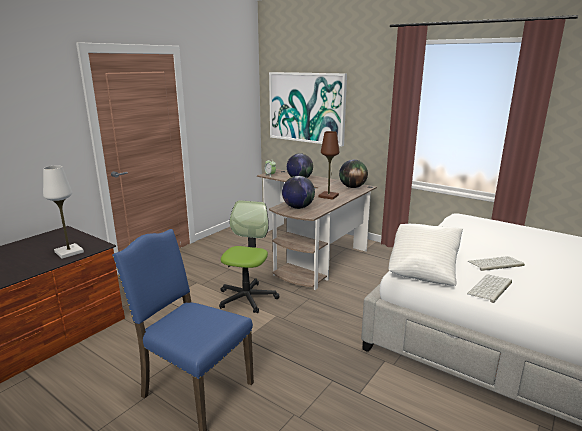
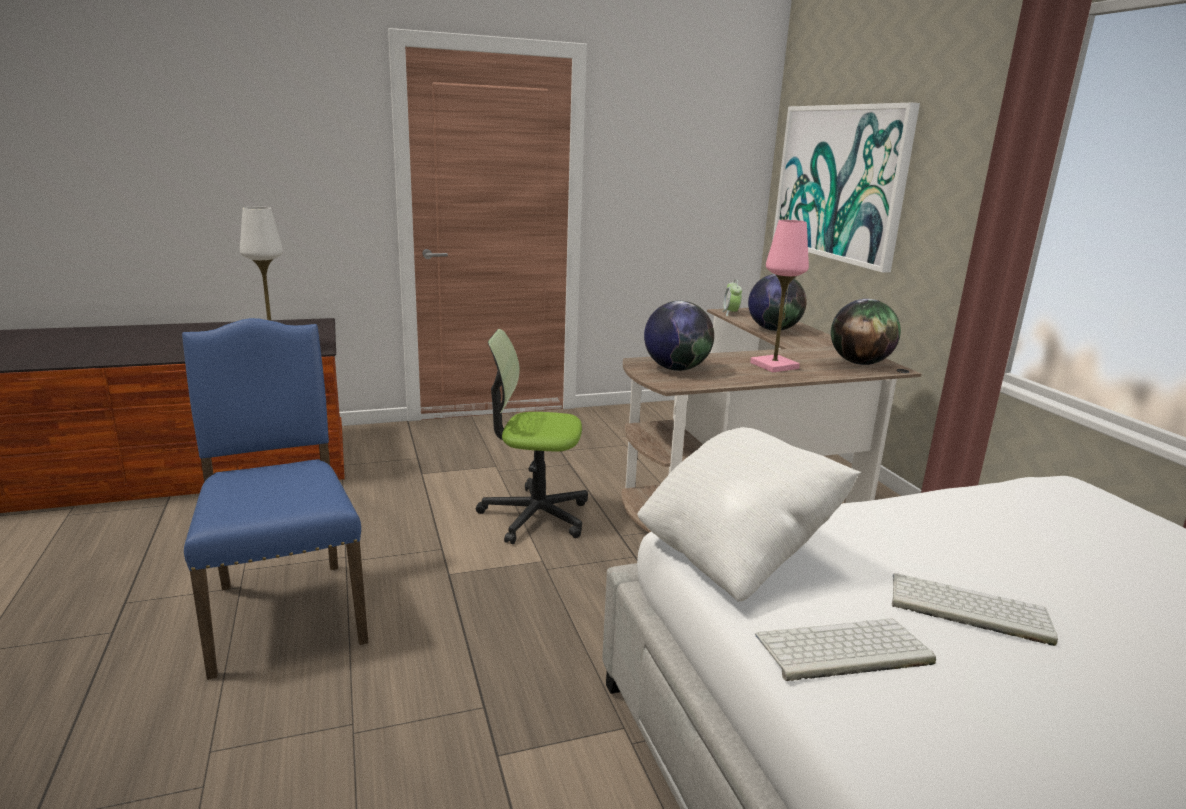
camera: 35 degrees right, 0 degrees up
office chair [219,200,279,313] -> office chair turned 135 degrees counterclockwise [476,329,588,544]
brown table lamp [319,131,339,200] -> pink table lamp [750,220,809,372]

